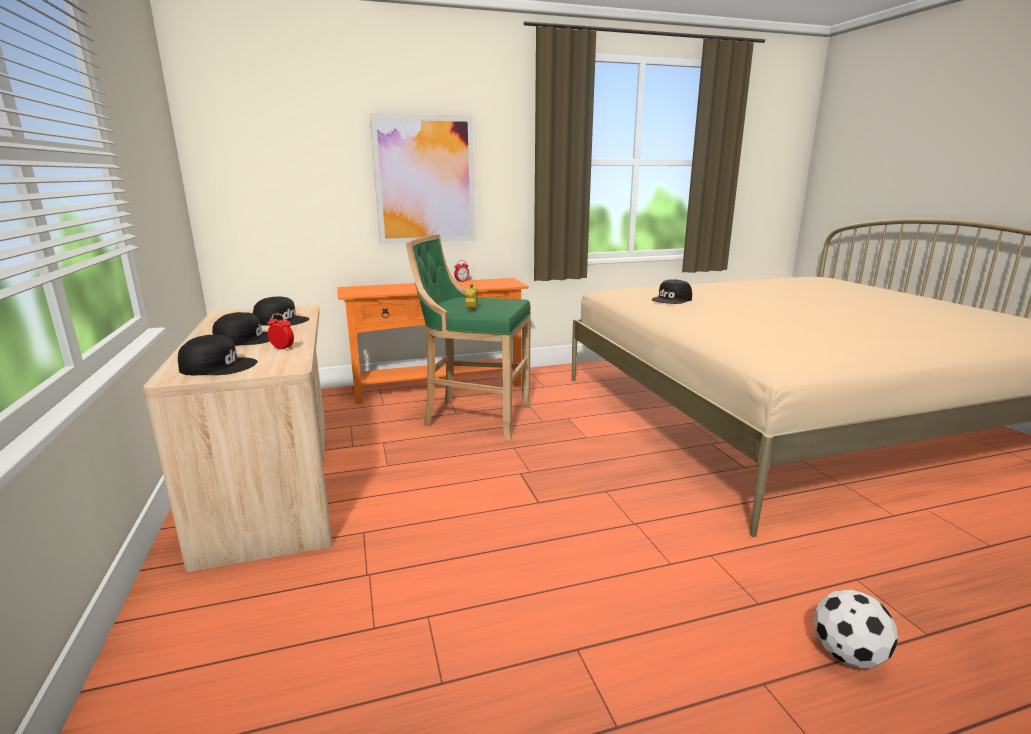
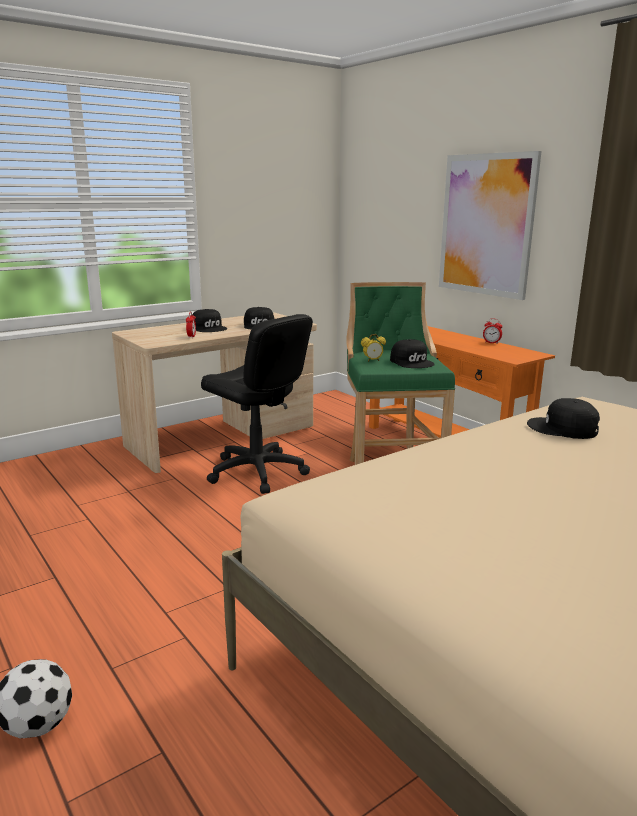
camera: 70 degrees right, 0 degrees up
black cap [178,335,257,376] -> black cap moved to [390,339,435,368]
none -> black office chair [201,314,313,494]

